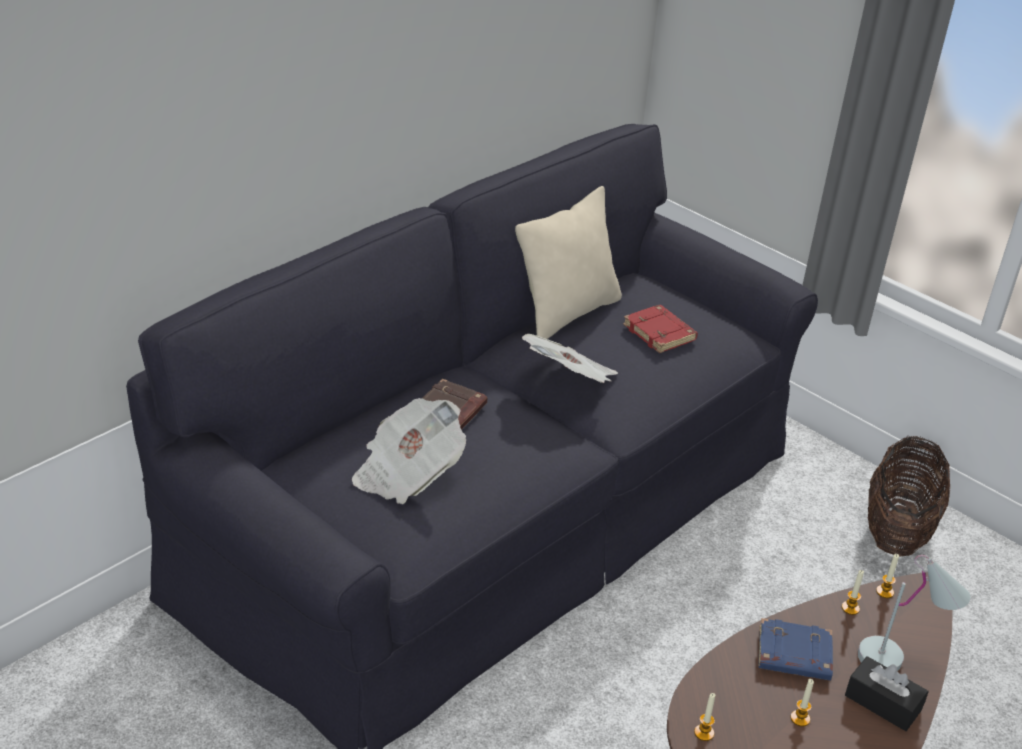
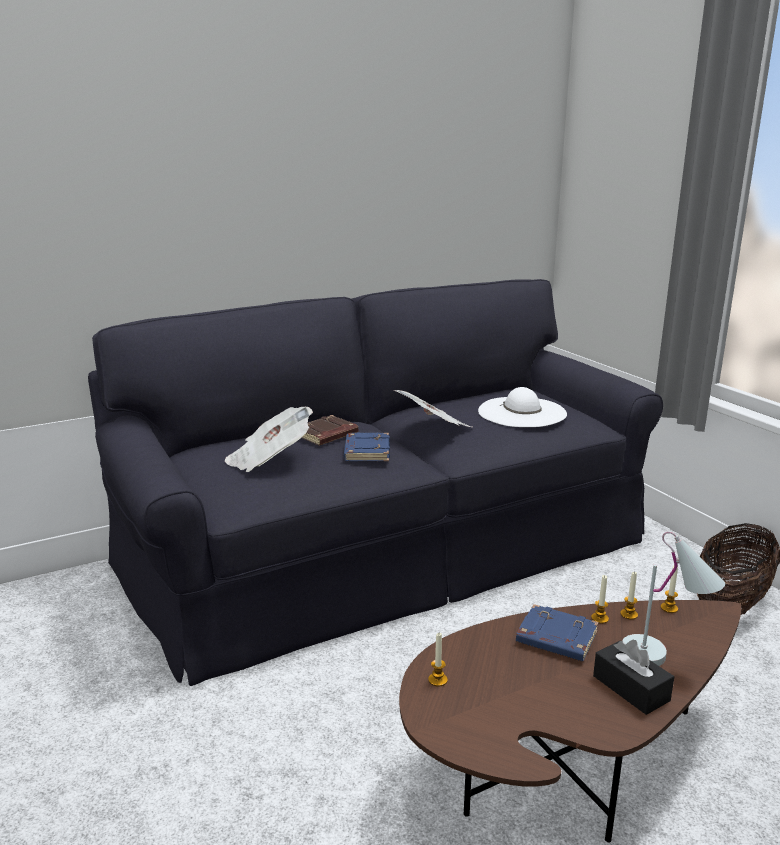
camera: 20 degrees right, 15 degrees down
beige pillow [515,186,622,339] -> none
red book [623,305,698,353] -> white hat [478,387,567,427]
candle [790,679,814,727] -> candle moved to [591,575,609,624]
none -> blue book [344,433,390,461]

